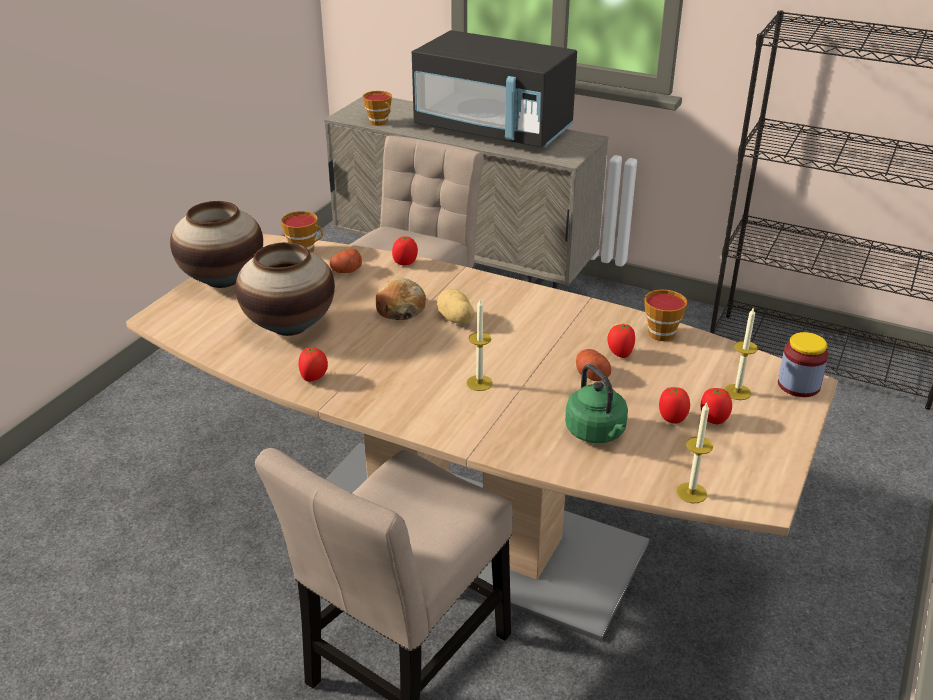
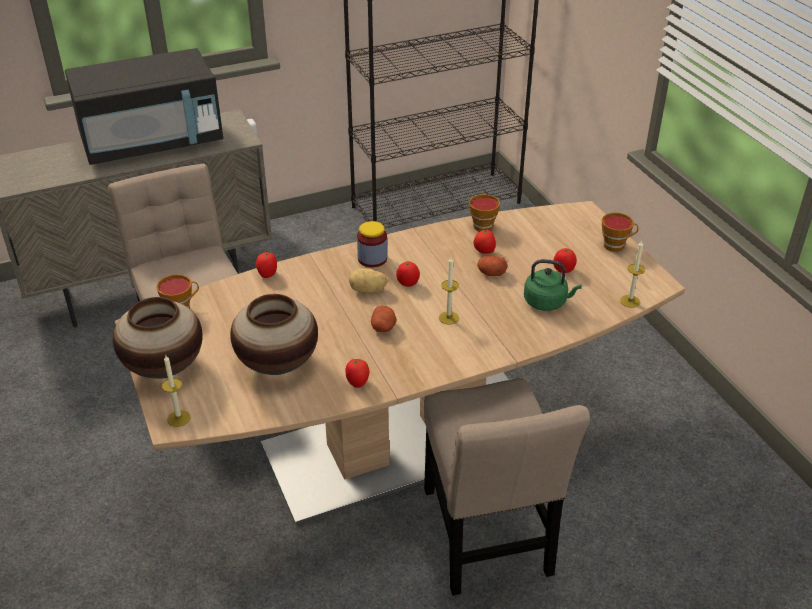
camera: 50 degrees left, 5 degrees up
potato [330,248,362,273] -> potato moved to [371,306,397,332]
cup [363,91,392,126] -> cup moved to [602,213,638,252]
bread [376,278,426,320] -> none
tomato [701,388,732,424] -> tomato moved to [396,261,420,287]
candle [724,307,758,400] -> candle moved to [162,354,191,427]
jar [778,332,829,397] -> jar moved to [357,221,387,267]

